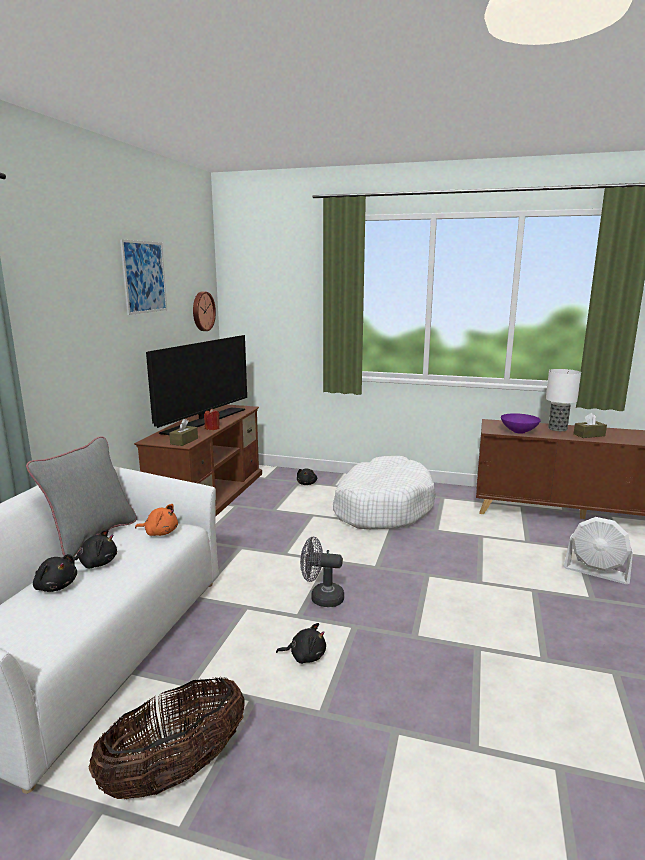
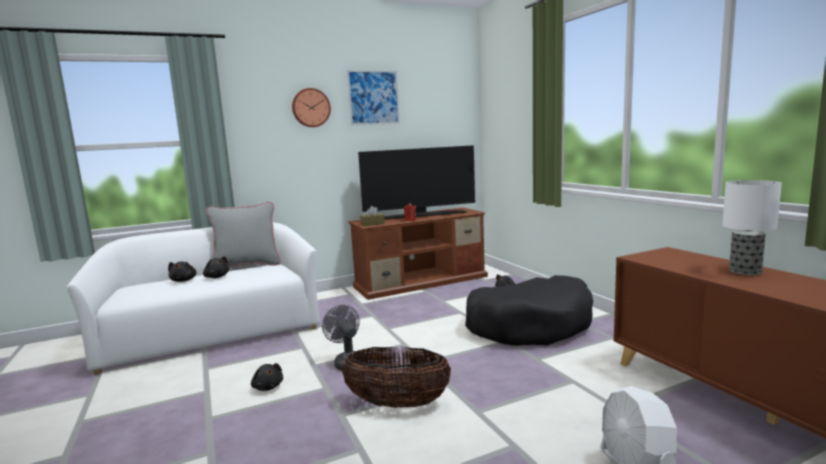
camera: 50 degrees right, 5 degrees down
basket [89,677,244,799] -> basket moved to [342,347,451,408]
orange plush toy [135,504,178,536] -> none
wall clock [193,292,216,331] -> wall clock moved to [292,88,331,127]
white dog bed [333,456,436,529] -> black dog bed [465,275,593,346]
purple bowl [501,413,541,434] -> none
brown tissue box [574,413,607,438] -> none

